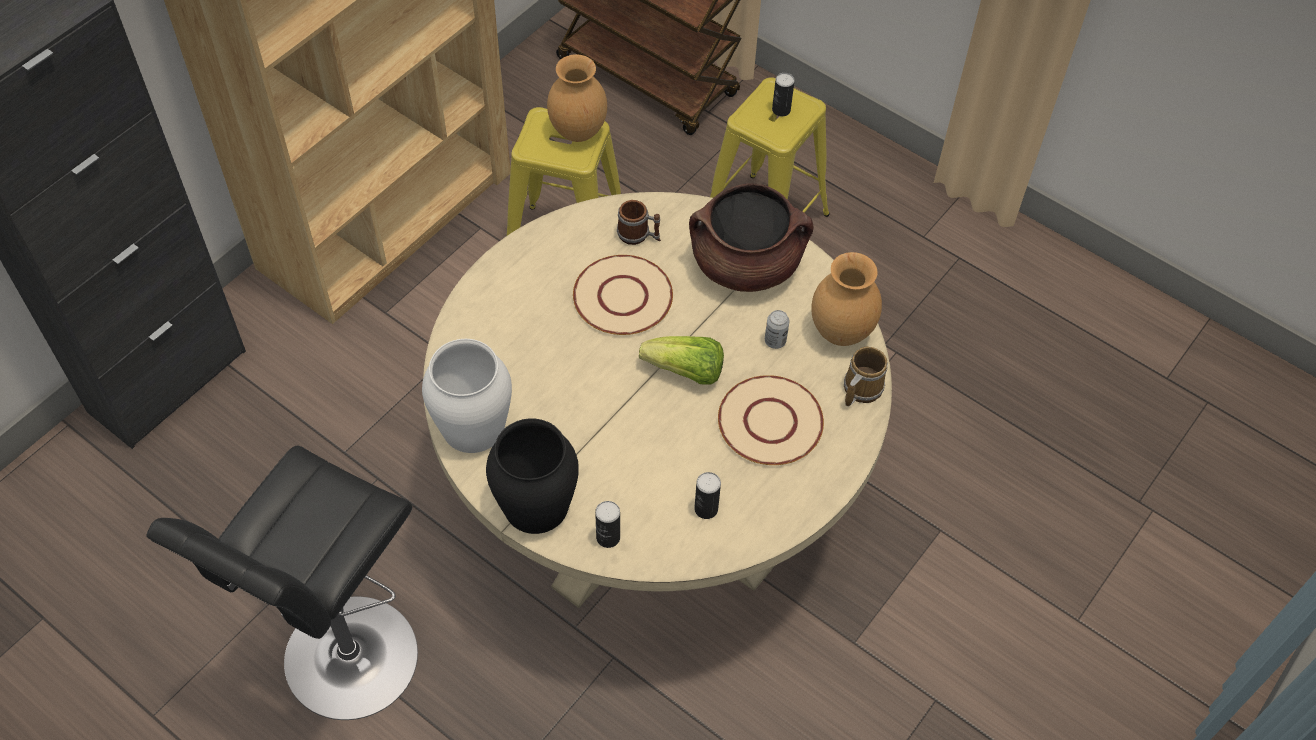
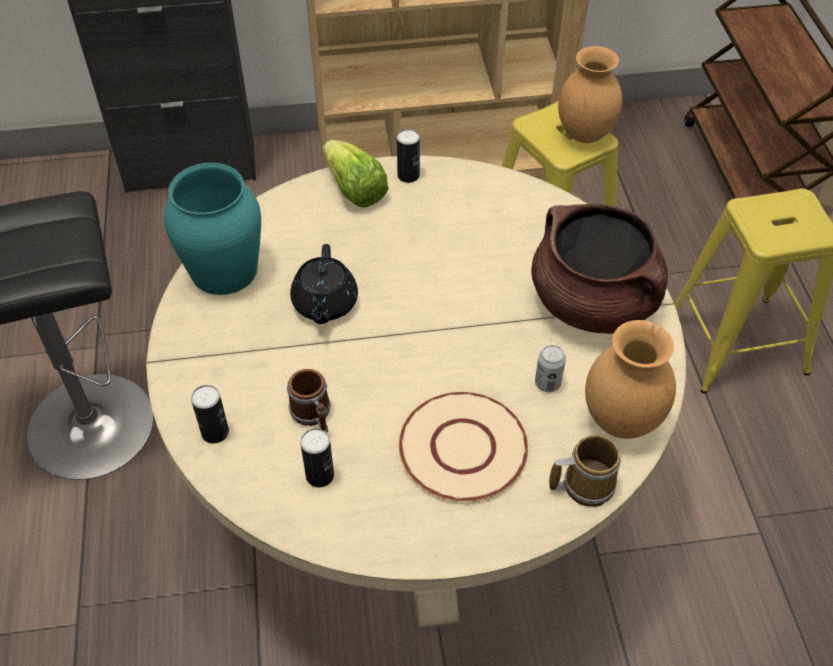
camera: 45 degrees right, 5 degrees down
white vase [422,339,512,453] -> turquoise vase [164,163,261,295]
black vase [486,418,579,534] -> none
beige plate [573,255,673,335] -> none
mug [617,200,661,245] -> mug moved to [287,369,331,433]
lettuce [639,336,724,385] -> lettuce moved to [323,140,389,208]
can [772,73,795,116] -> can moved to [397,129,420,183]
none -> black teapot [290,244,358,324]

